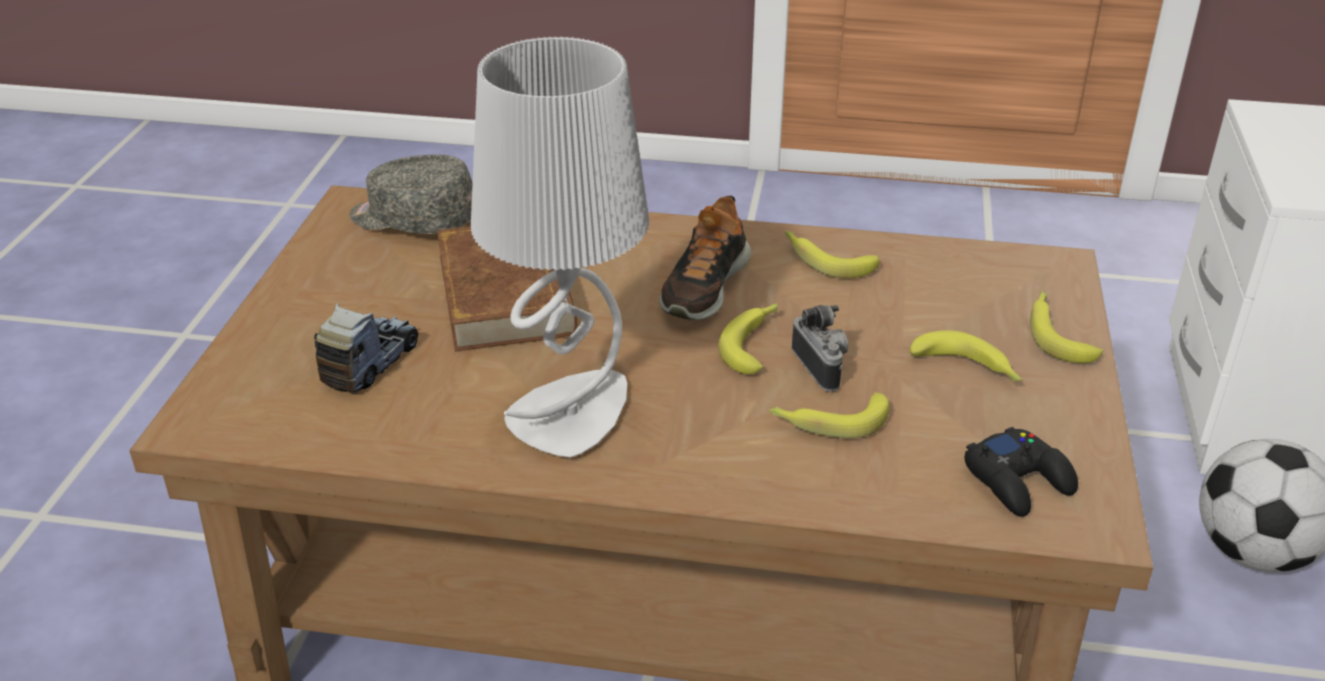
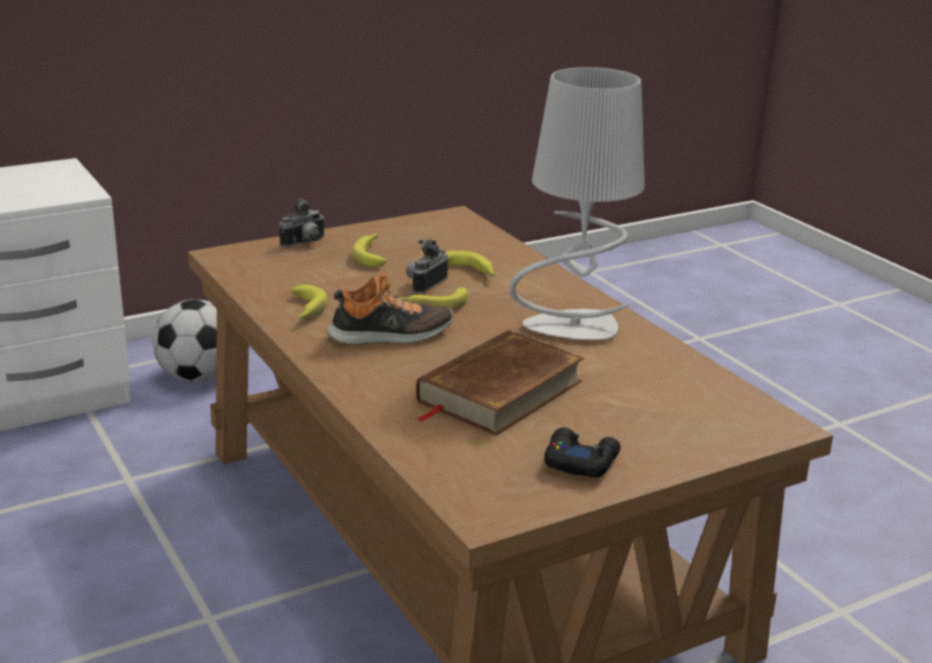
camera: 130 degrees left, 10 degrees down
toy truck [314,303,418,394] -> none
grey cap [350,155,473,234] -> none
black game controller [964,427,1078,517] -> black game controller moved to [544,427,621,477]
banana [1030,291,1103,363] -> camera [279,199,325,247]

